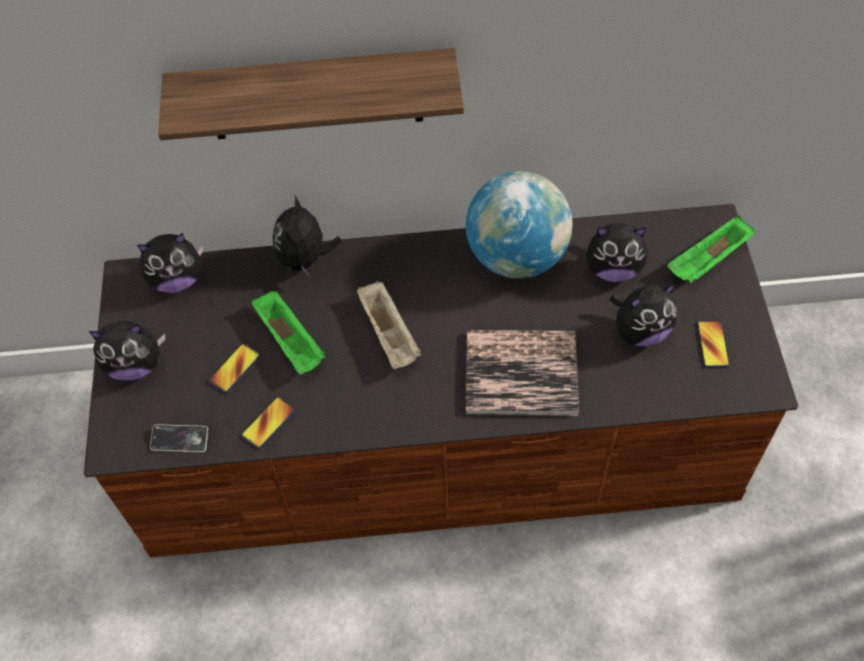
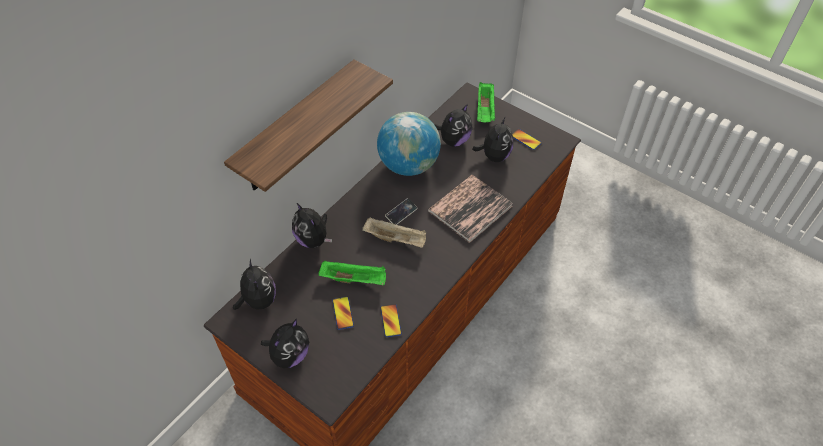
camera: 50 degrees left, 5 degrees down
plush toy [137,233,203,293] -> plush toy turned 45 degrees counterclockwise [233,259,276,310]
phone [150,424,208,452] -> phone moved to [385,198,417,225]

